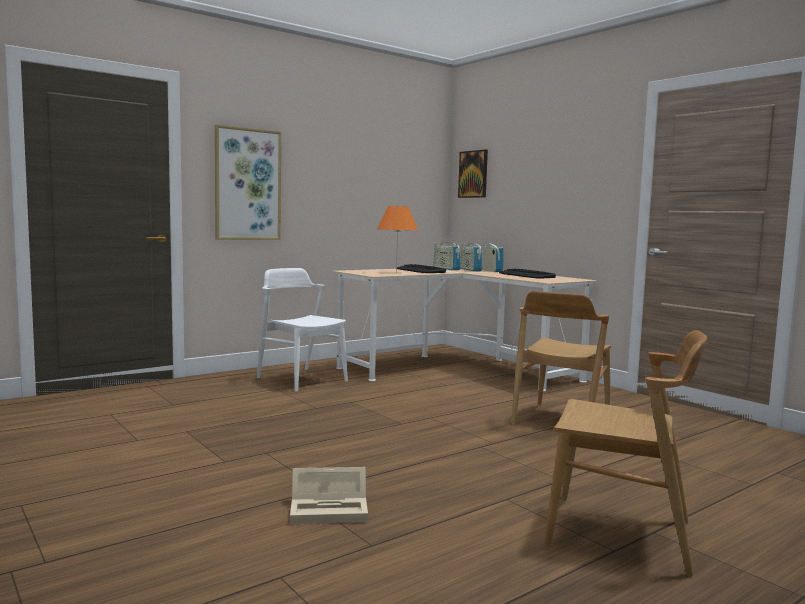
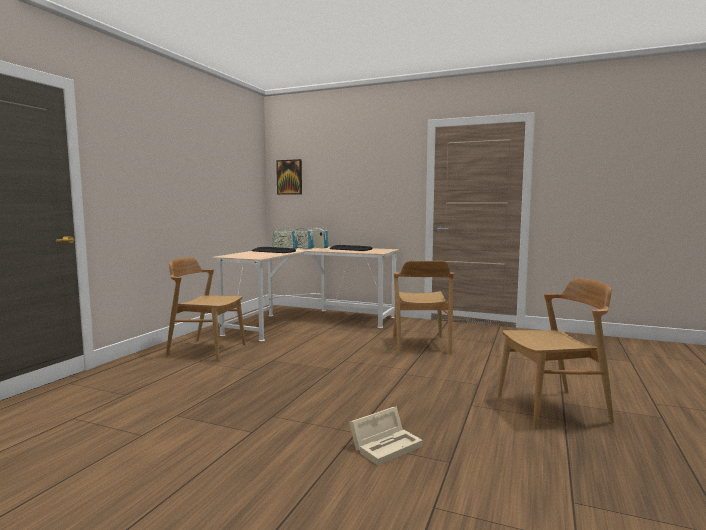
camera: 30 degrees left, 0 degrees up
picture [215,125,281,240] -> none
white chair [257,268,348,392] -> brown chair [166,257,246,361]
orange table lamp [377,206,418,273] -> none

